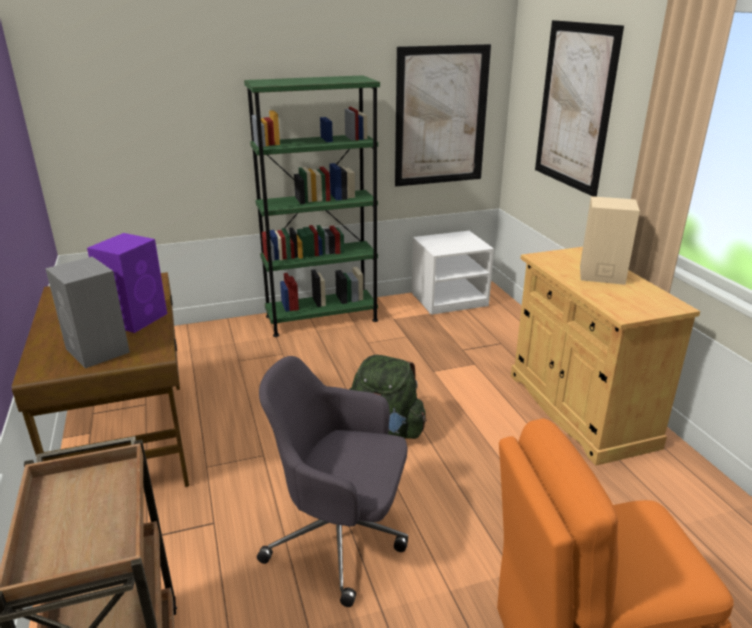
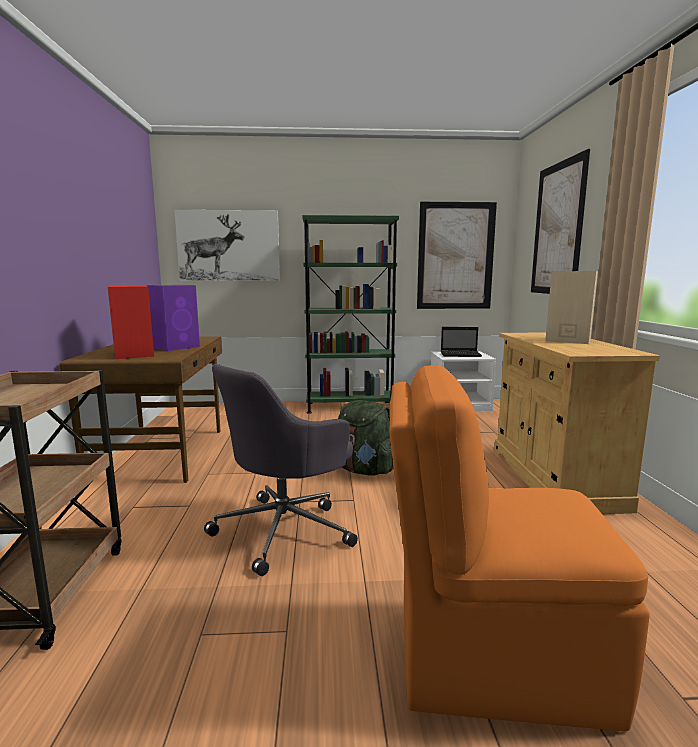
camera: 15 degrees right, 15 degrees down
grey speaker [45,257,130,368] -> red speaker [108,286,154,359]
grey office chair [257,356,408,607] -> grey office chair turned 75 degrees counterclockwise [204,364,358,576]
none -> picture [175,210,280,281]
none -> laptop [441,327,482,357]

